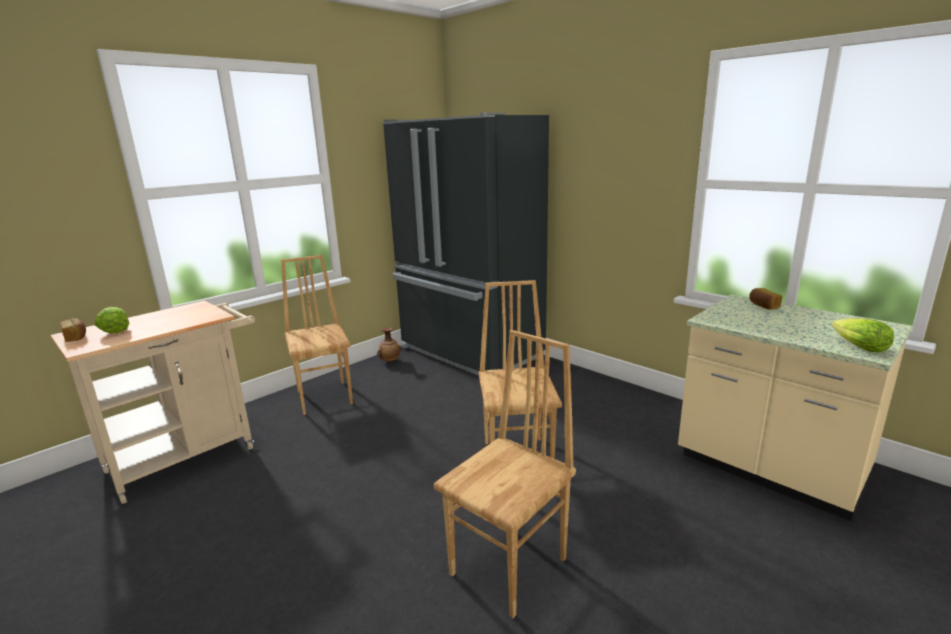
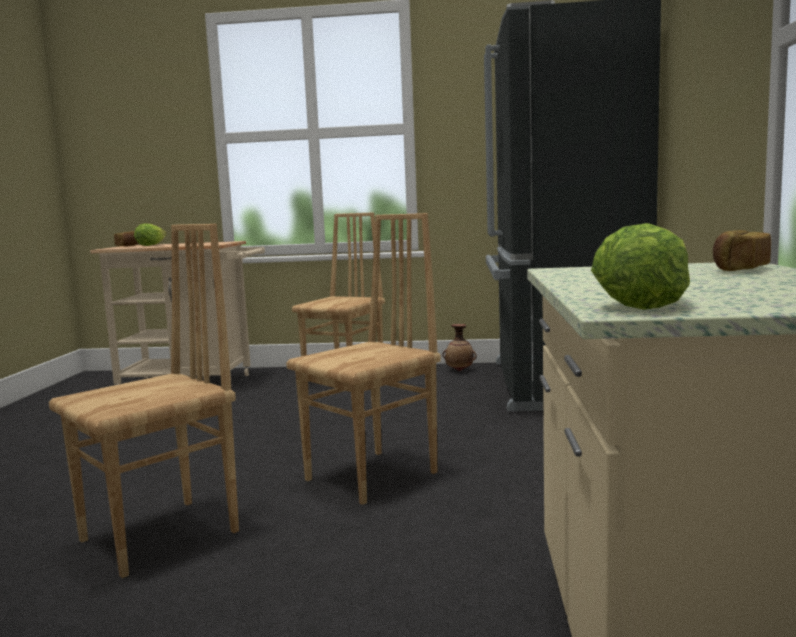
camera: 50 degrees right, 10 degrees down
brown chair [434,330,576,618] -> brown chair turned 45 degrees counterclockwise [49,224,239,578]

